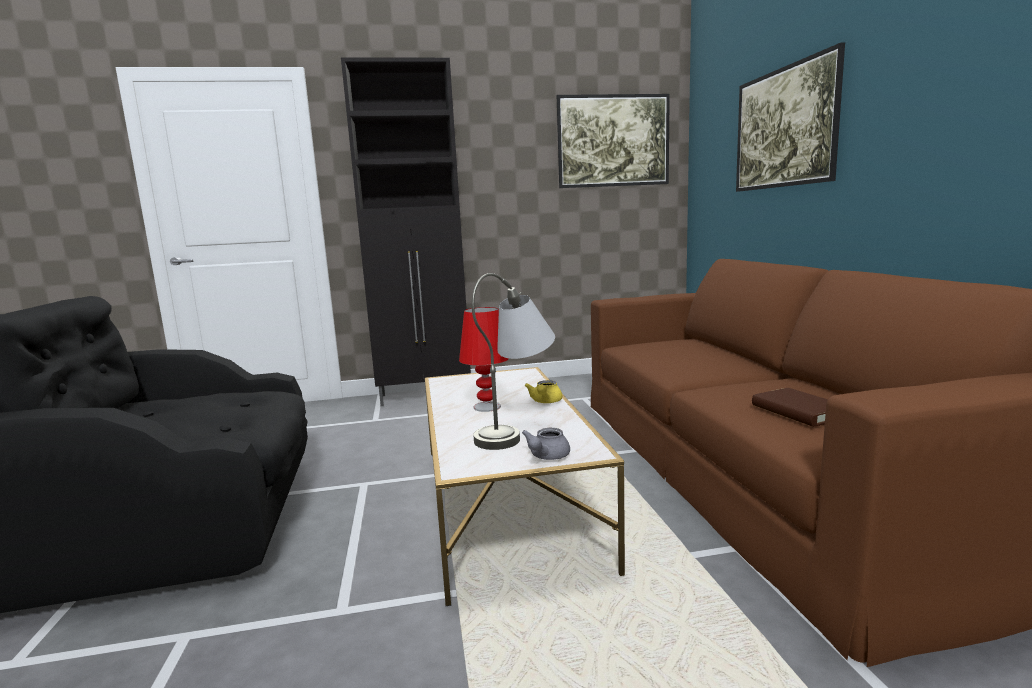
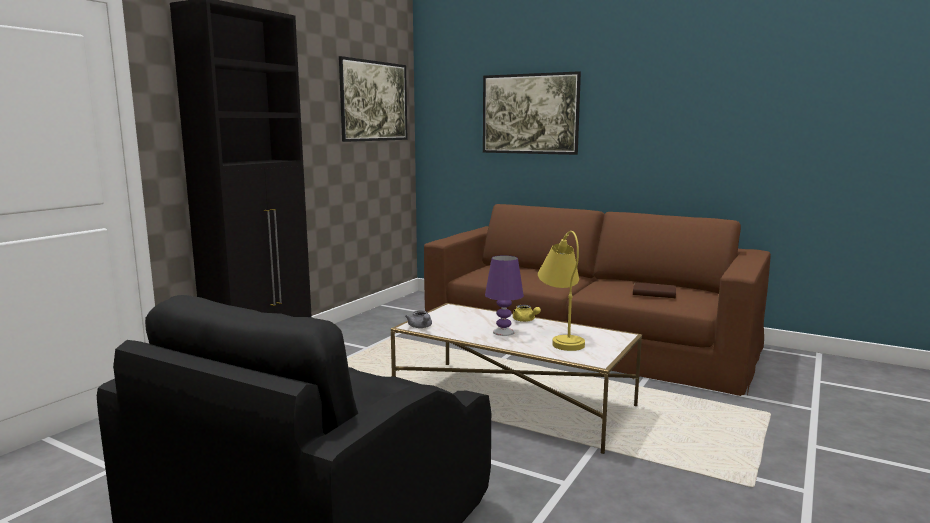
camera: 50 degrees left, 0 degrees up
red table lamp [459,307,509,412] -> purple table lamp [485,255,524,336]
grey table lamp [472,273,555,450] -> yellow table lamp [538,231,585,351]
grey teapot [522,428,570,460] -> grey teapot moved to [405,311,432,328]

